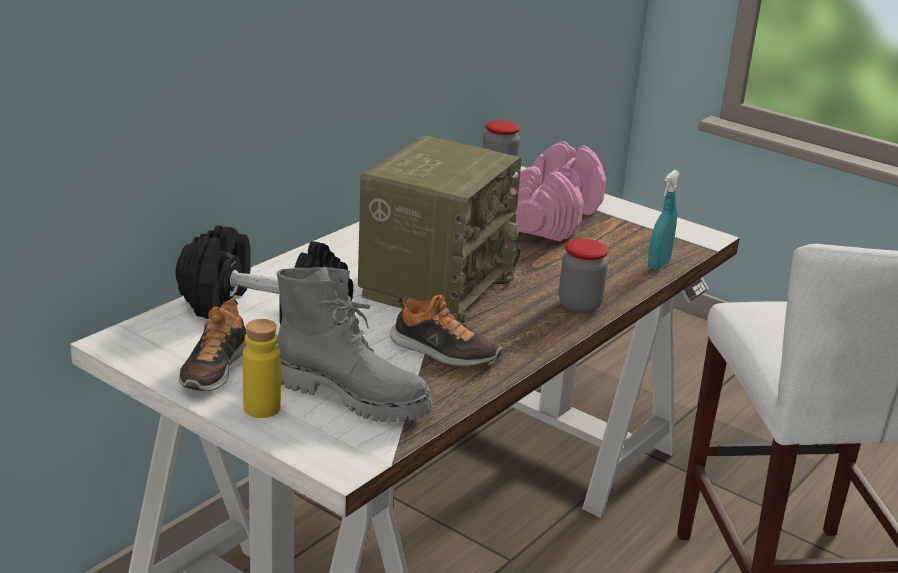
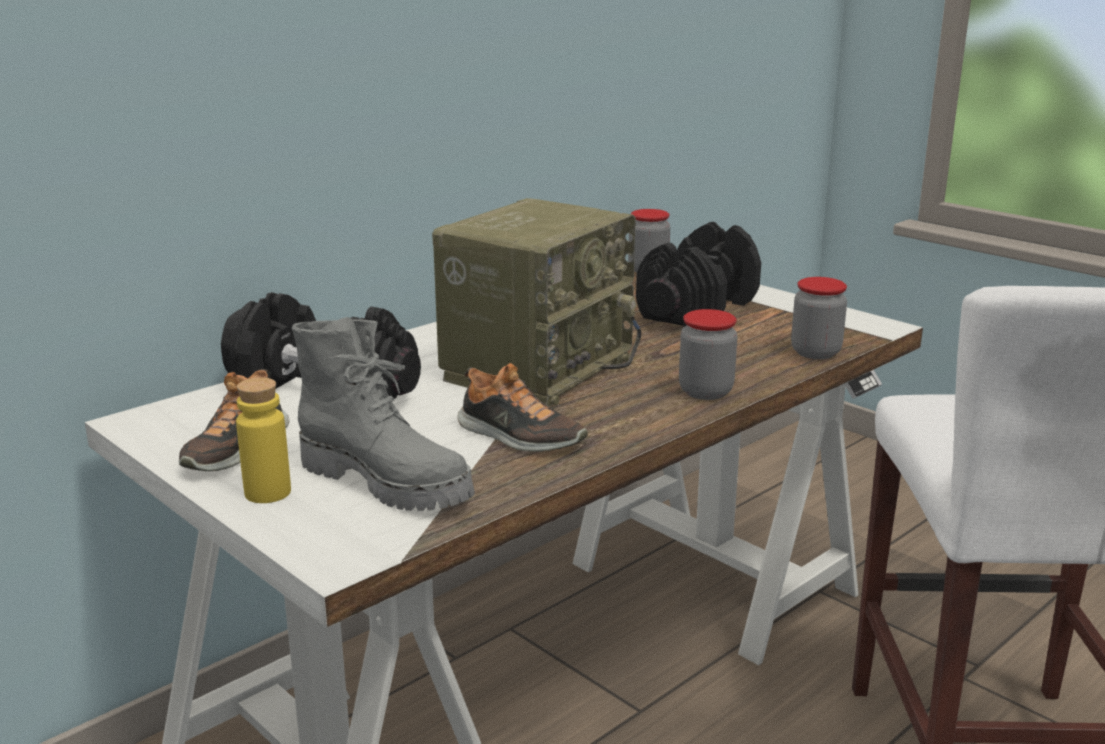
camera: 10 degrees right, 5 degrees down
pink dumbbell [510,141,606,242] -> black dumbbell [636,222,761,327]
turquoise spray bottle [648,170,680,270] -> jar [791,277,847,359]

